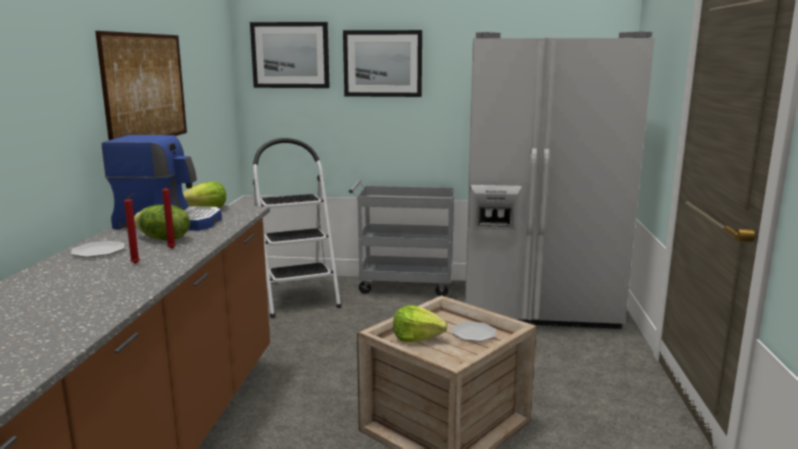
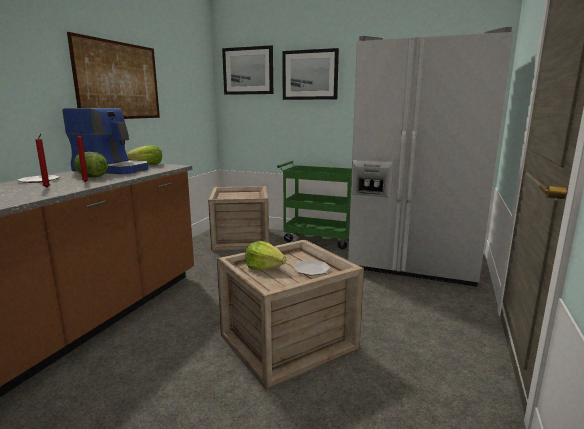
camera: 15 degrees right, 0 degrees up
step ladder [253,138,341,318] -> crate [208,186,269,251]
grey cart [349,179,454,296] -> green cart [277,161,352,249]

